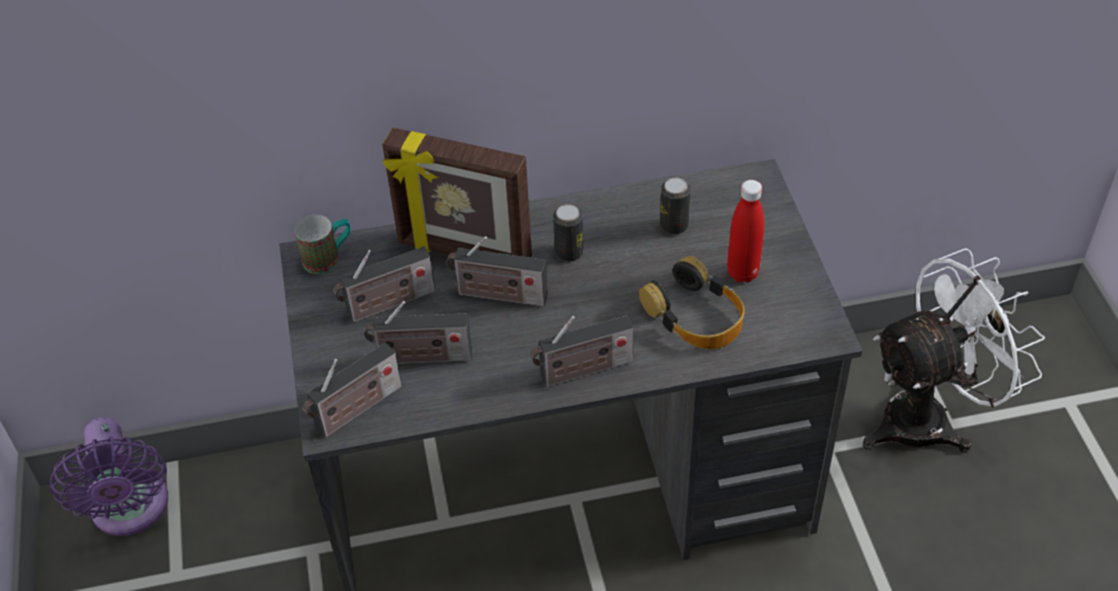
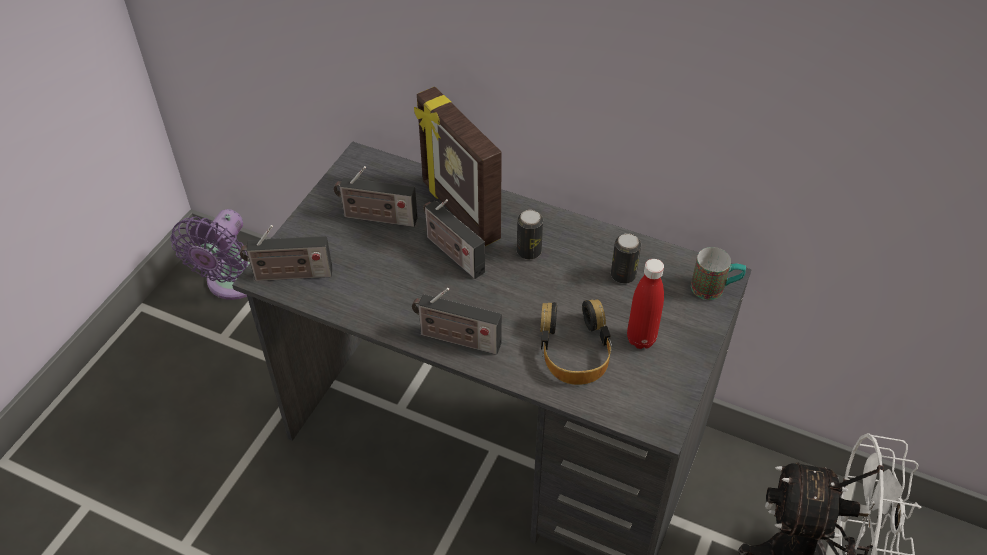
camera: 35 degrees right, 0 degrees up
mug [294,215,351,274] -> mug moved to [691,247,746,300]
radio [364,301,472,364] -> none

